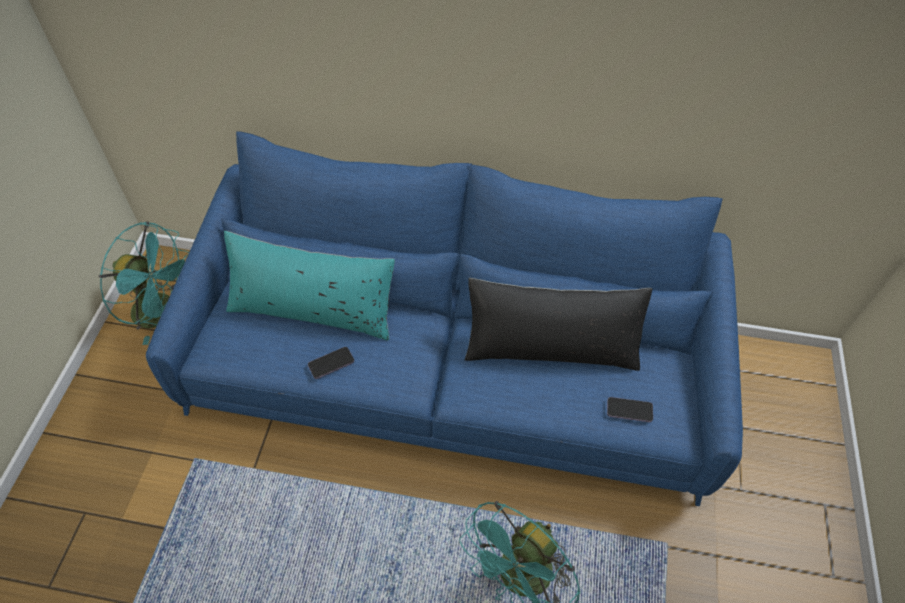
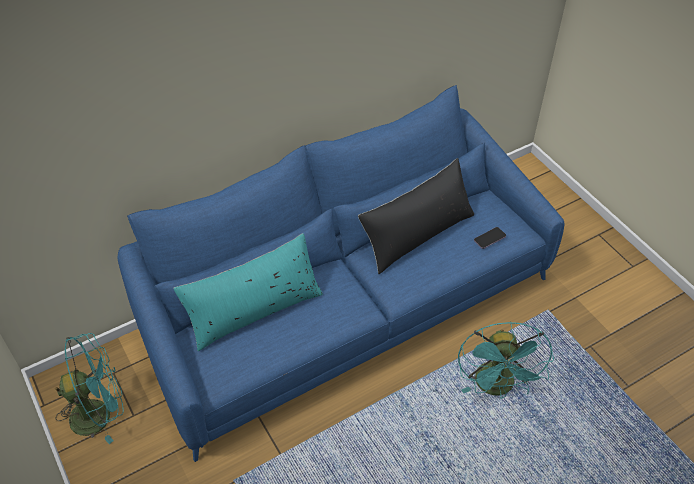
camera: 40 degrees left, 5 degrees down
phone [308,347,354,379] -> none

